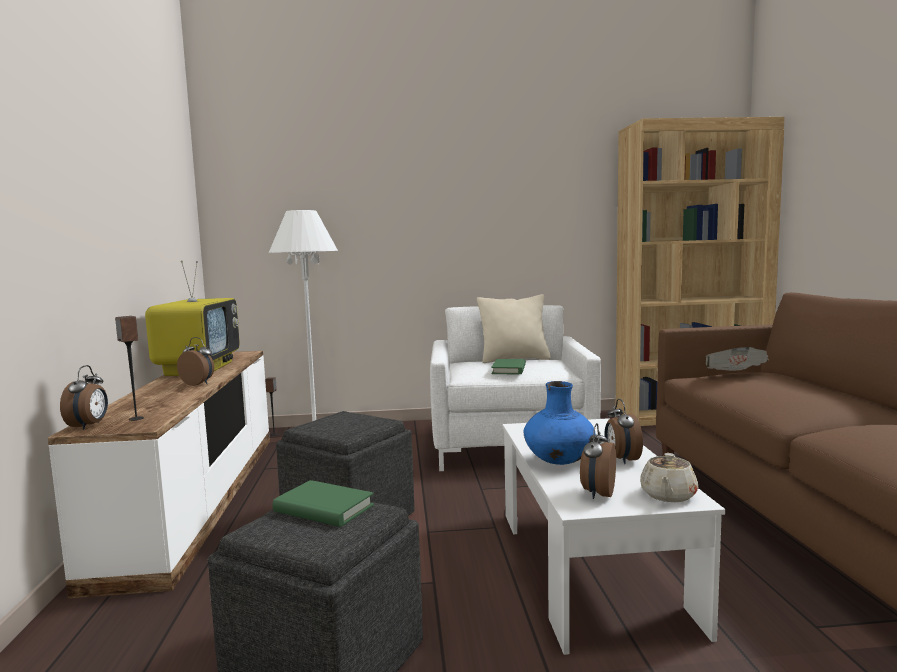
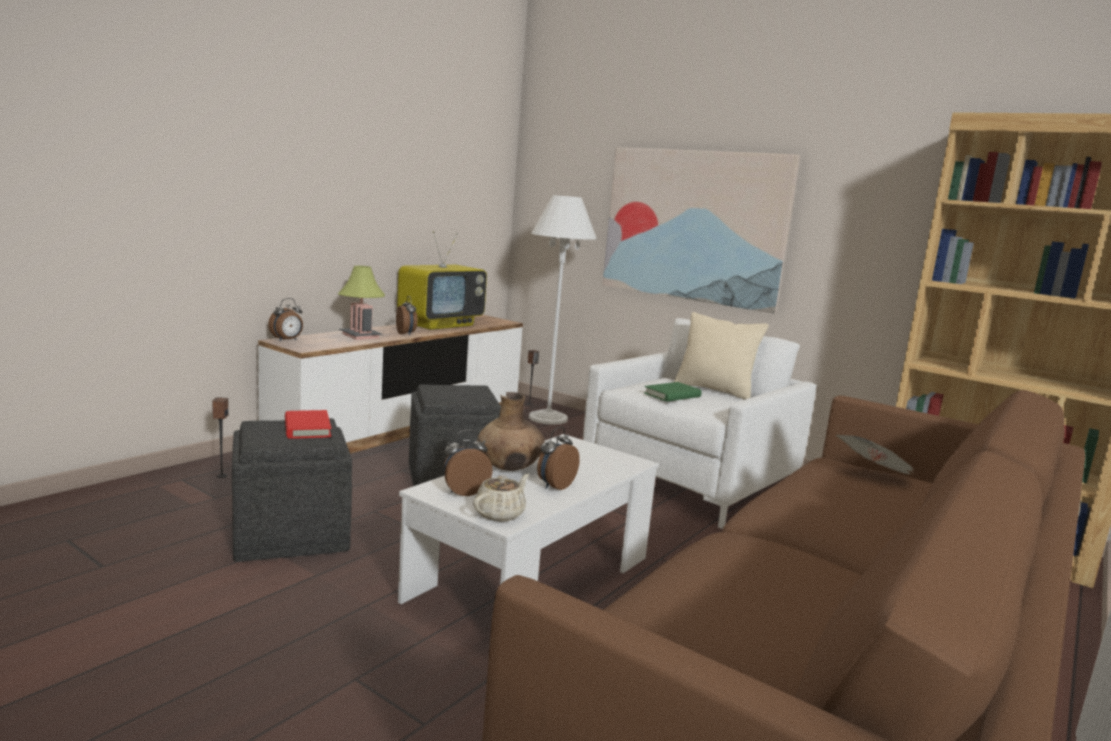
camera: 40 degrees right, 5 degrees up
speaker [115,316,144,421] -> speaker moved to [212,397,228,478]
green book [273,480,374,527] -> red book [285,410,332,439]
blue vase [524,381,596,465] -> brown vase [477,392,545,471]
beige teapot [640,453,698,502] -> beige teapot turned 150 degrees clockwise [473,473,530,521]
none -> table lamp [338,266,385,340]
none -> picture [602,147,800,313]

